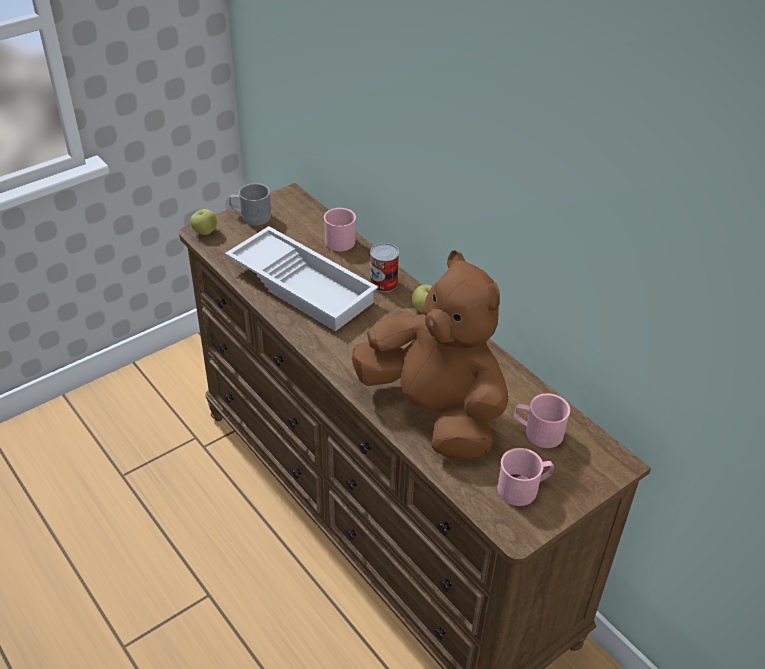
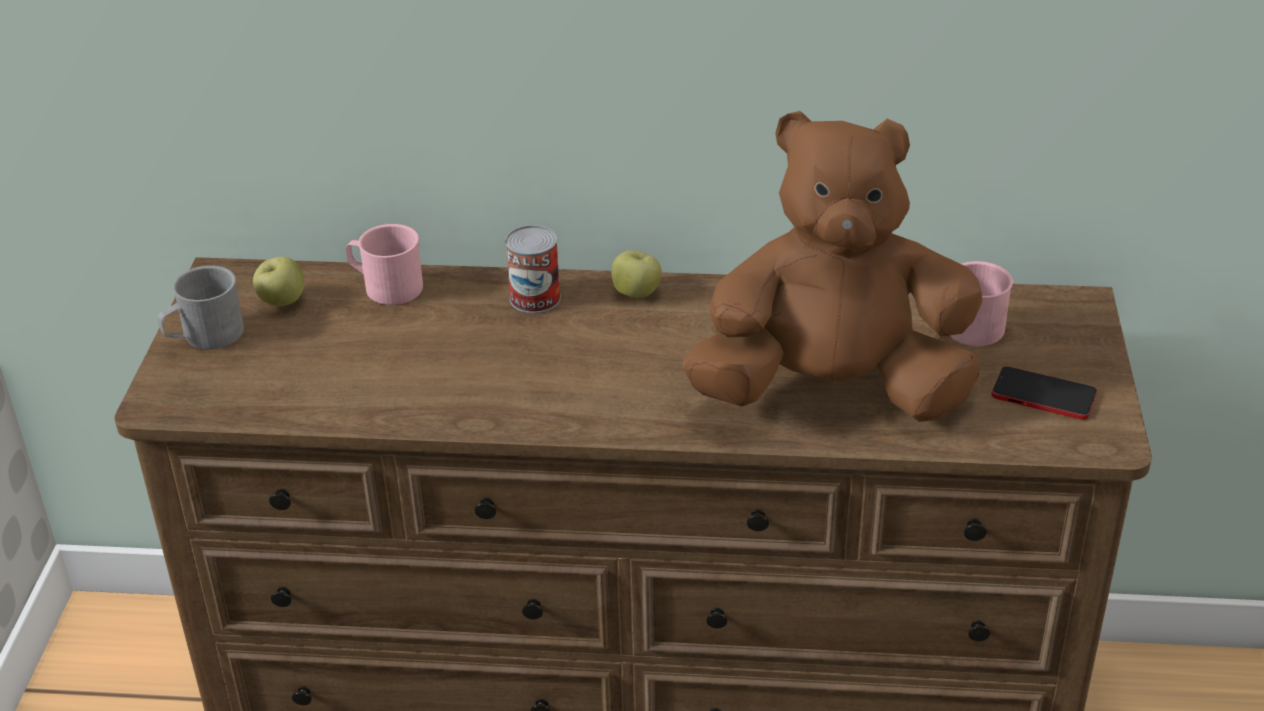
camera: 45 degrees left, 5 degrees down
apple [190,209,217,235] -> apple moved to [253,257,304,306]
white tray [225,226,378,331] -> none
pink mug [497,448,554,506] -> phone [992,367,1097,420]

